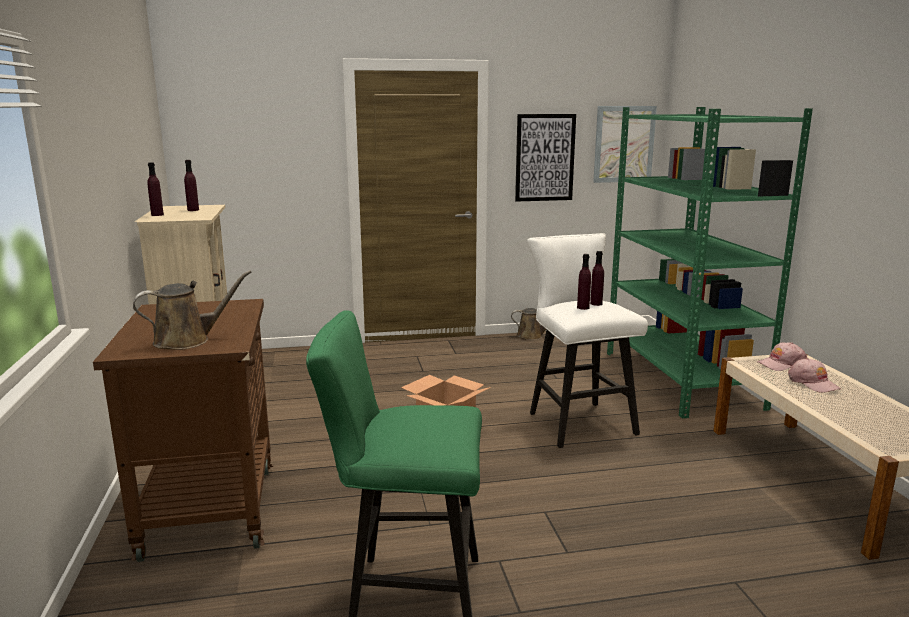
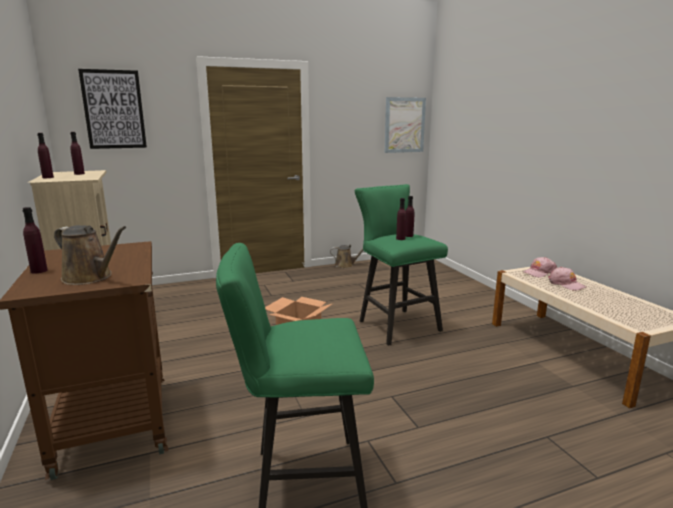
camera: 10 degrees left, 0 degrees up
brown watering can [133,270,252,350] -> brown watering can turned 60 degrees clockwise [54,225,126,285]
picture [515,114,576,202] -> picture moved to [78,69,147,149]
white stool [527,233,648,448] -> green stool [355,184,448,346]
green bookcase [607,107,813,418] -> none
none -> purple bottle [22,207,47,273]

